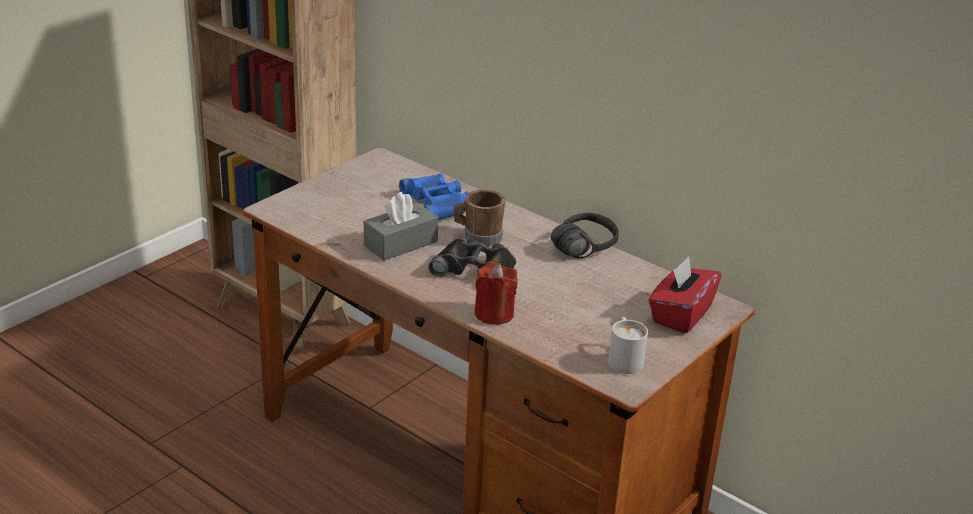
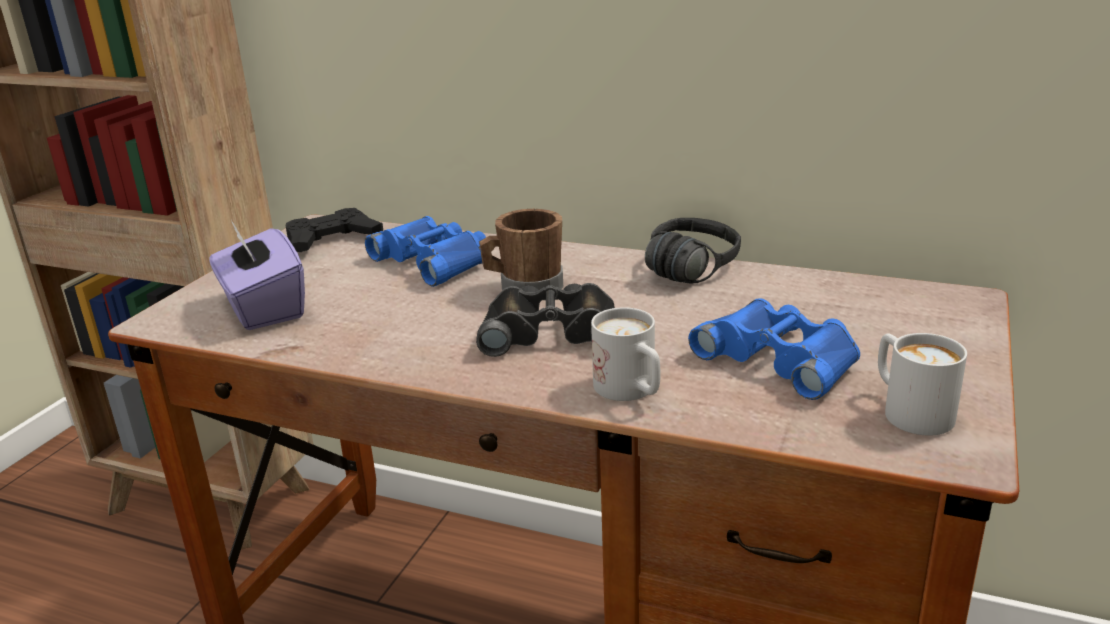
camera: 15 degrees left, 5 degrees down
grey tissue box [364,192,438,261] -> none
red candle [474,262,518,325] -> white mug [591,307,660,401]
red tissue box [649,257,721,333] -> none
none -> purple tissue box [209,220,305,330]
none -> black game controller [286,208,383,252]
none -> blue binoculars [688,298,860,400]

